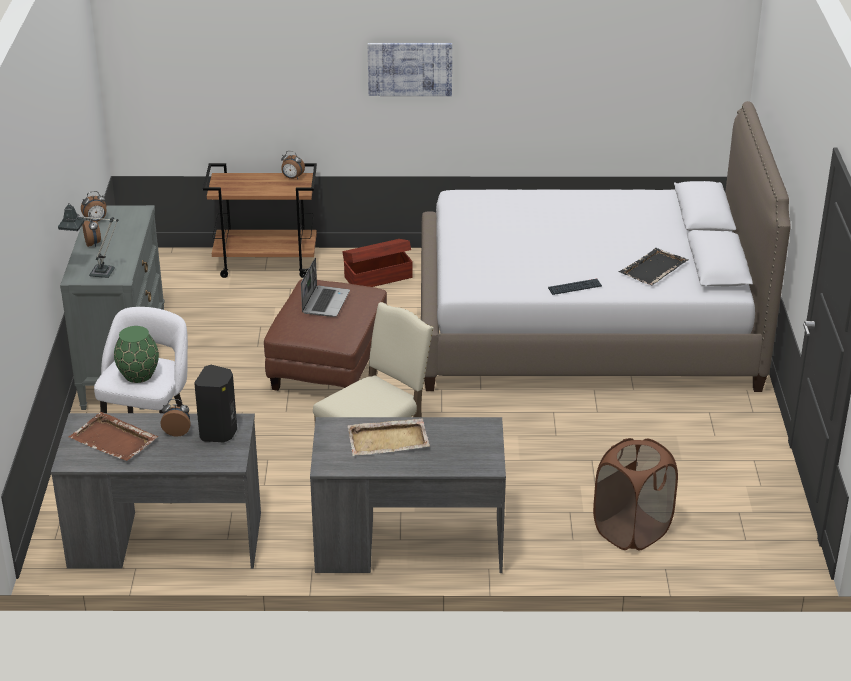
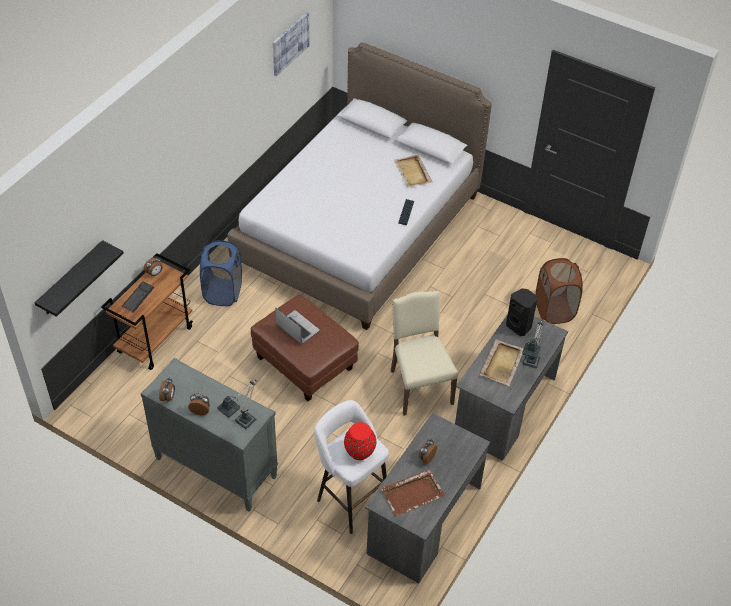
camera: 60 degrees left, 15 degrees up
green vase [114,326,159,383] -> red vase [344,422,376,460]
black speaker [194,365,237,442] -> black speaker moved to [506,288,537,336]
brown storage box [342,239,412,287] -> blue laundry basket [200,240,242,306]
picture [368,43,452,96] -> picture moved to [273,12,310,76]
black tray [619,248,689,285] -> beige tray [394,154,433,187]
none -> black shelf [35,240,124,317]
none -> keyboard [122,281,154,313]
none -> table lamp [522,320,543,368]

